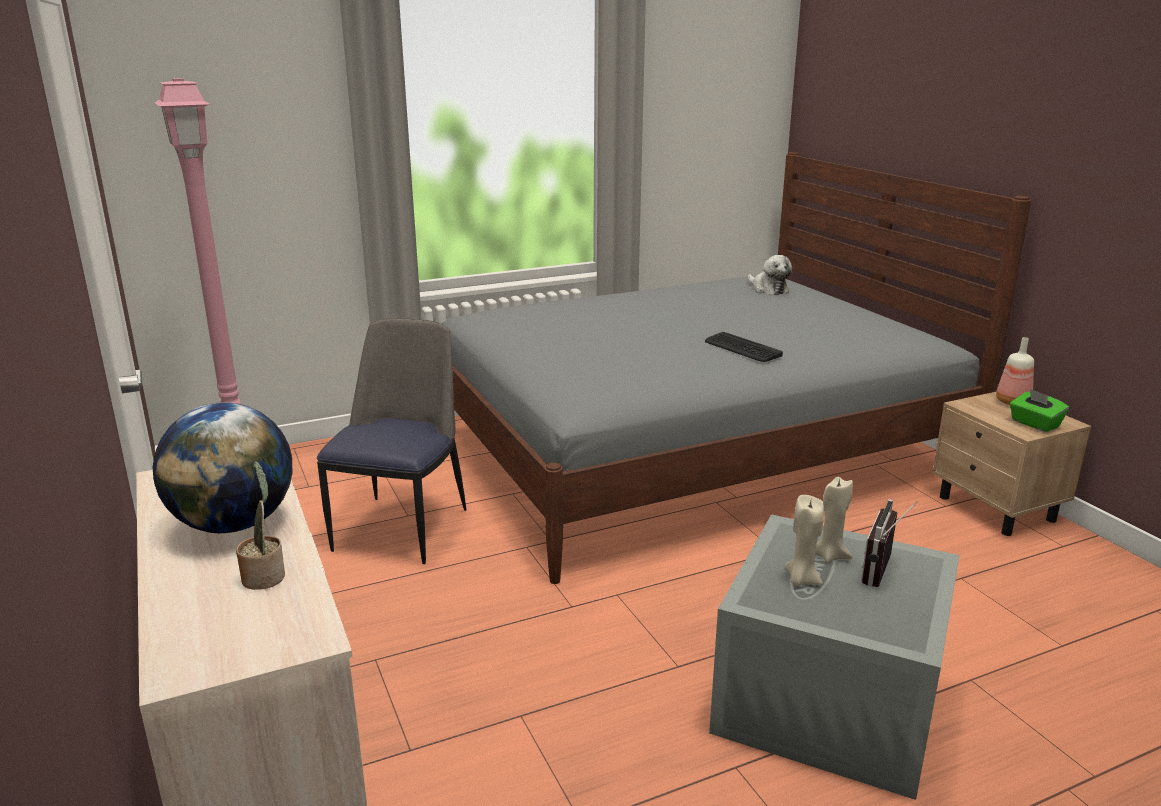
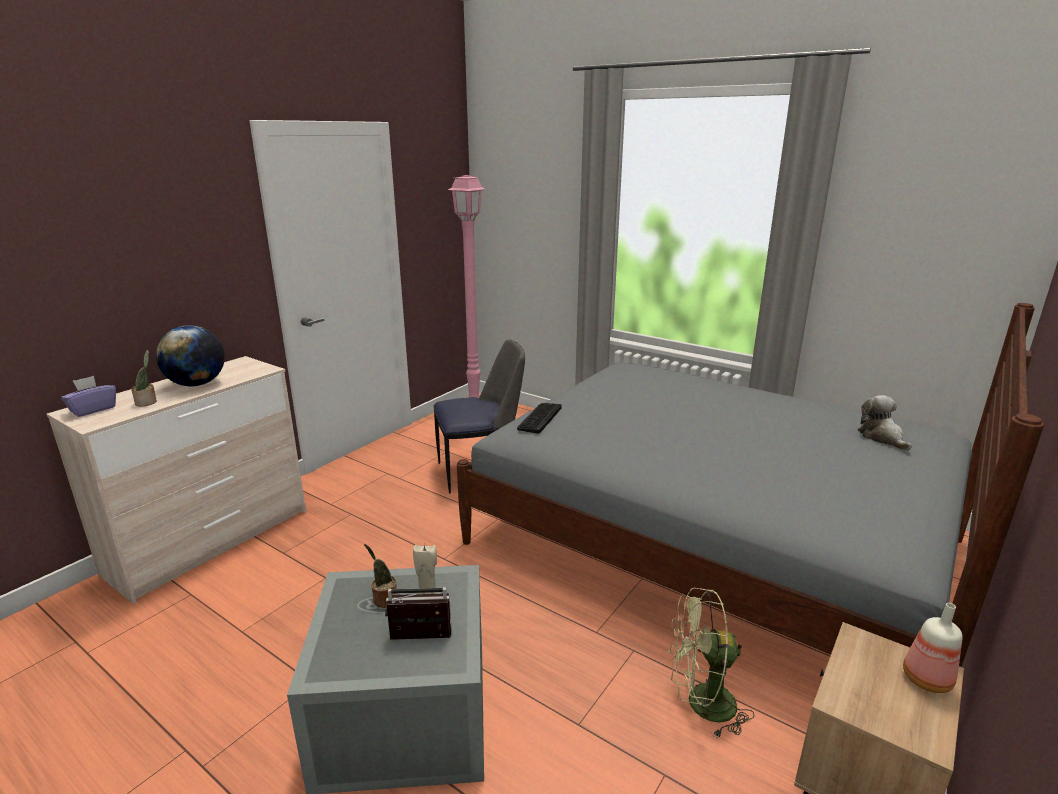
camera: 60 degrees right, 0 degrees up
keyboard [705,332,783,362] -> keyboard moved to [517,403,562,434]
plush toy [747,255,792,295] -> plush toy turned 135 degrees clockwise [858,395,912,451]
beige candle [784,495,824,586] -> potted plant [364,544,398,608]
green tissue box [1010,389,1069,432] -> none
none -> purple tissue box [61,376,116,417]
none -> green fan [669,588,754,738]

